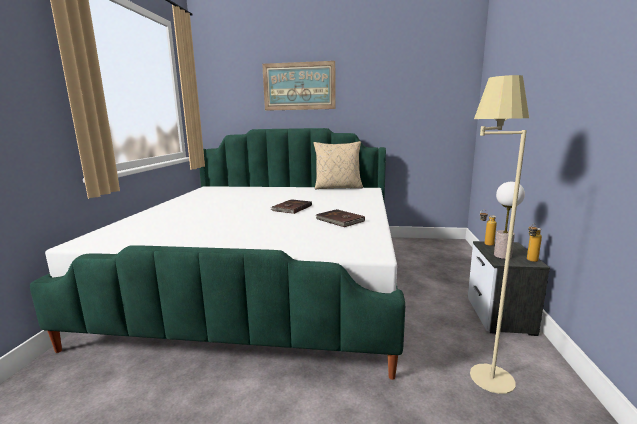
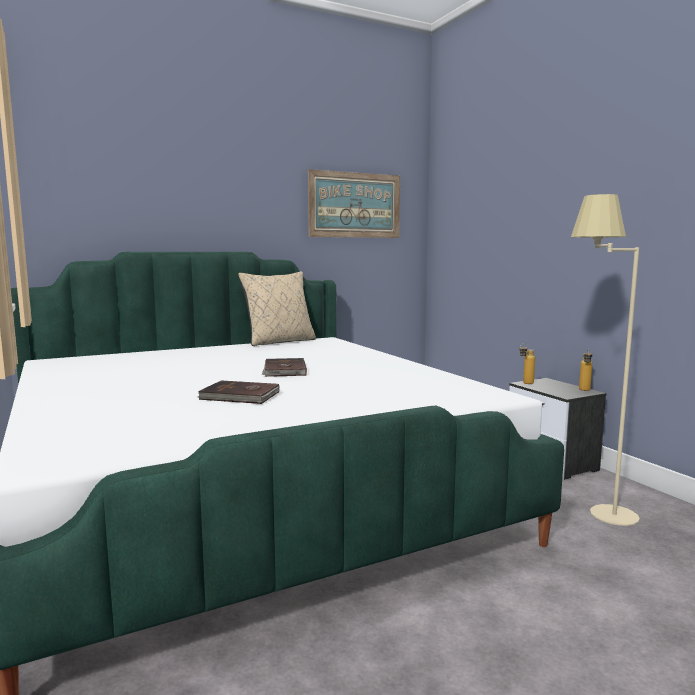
camera: 35 degrees left, 5 degrees down
picture [262,61,336,111] -> picture moved to [308,169,400,238]
brown book [316,209,365,227] -> brown book moved to [198,380,279,404]
table lamp [494,182,525,259] -> none

